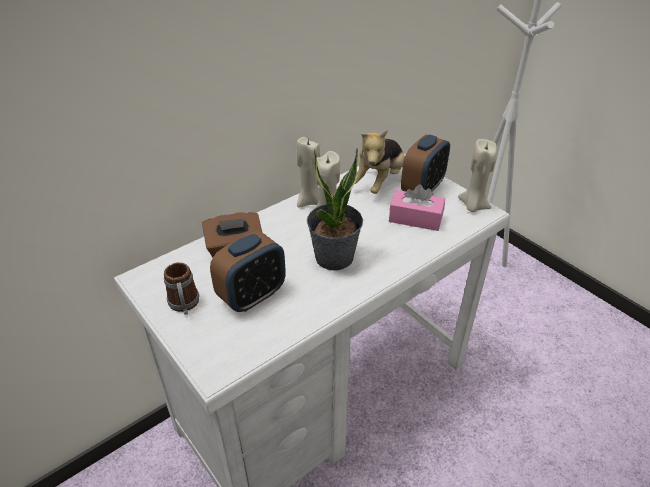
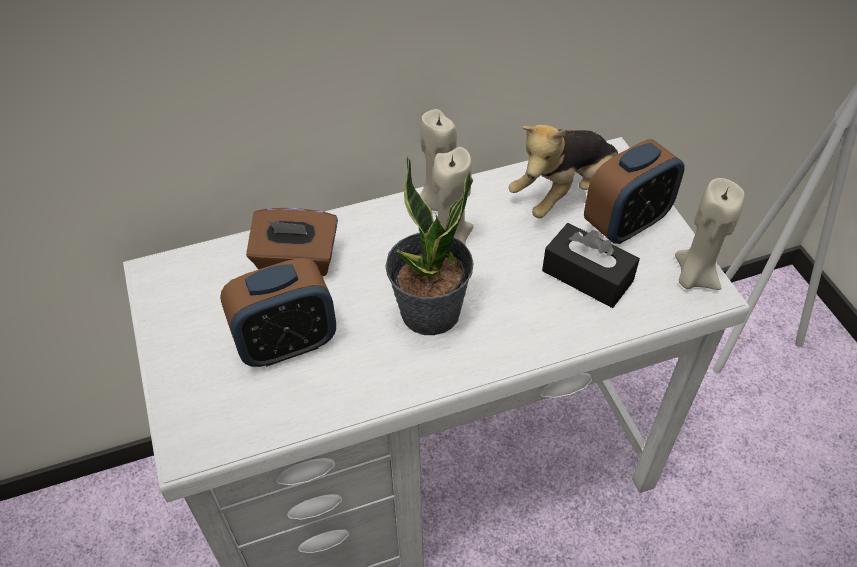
camera: 20 degrees right, 10 degrees up
mug [164,262,199,315] -> none
pink tissue box [389,184,445,231] -> black tissue box [542,223,640,308]

